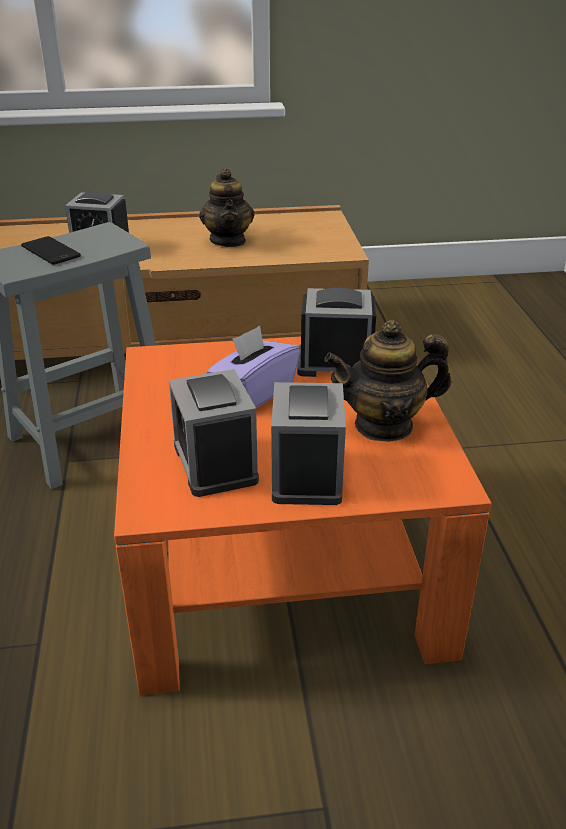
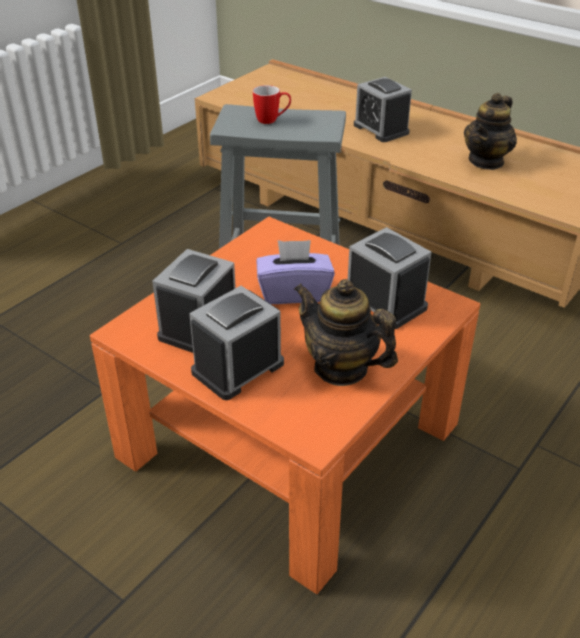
camera: 45 degrees right, 5 degrees up
phone [21,236,81,265] -> mug [253,85,291,124]

